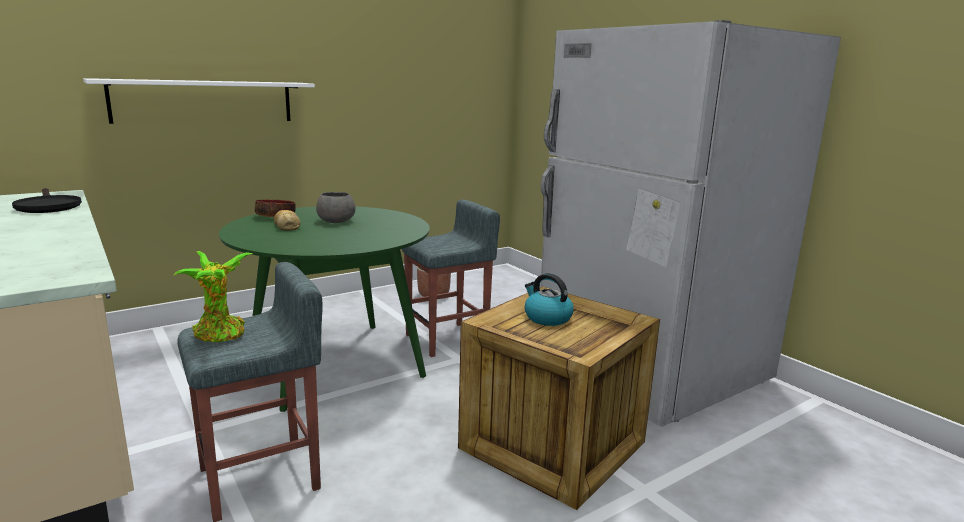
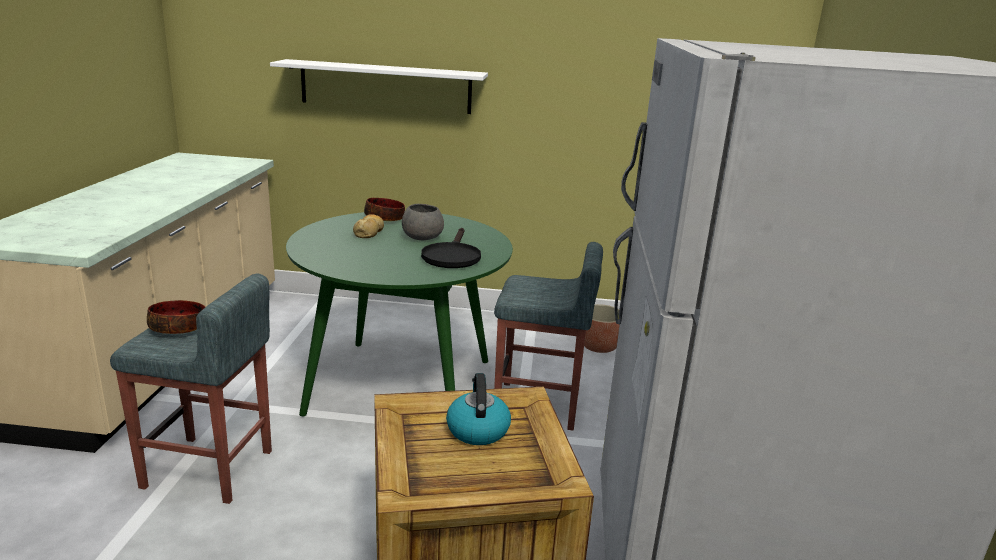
camera: 40 degrees right, 5 degrees up
black frying pan [12,188,82,213] -> black frying pan moved to [421,228,481,268]
potted plant [174,251,254,342] -> bowl [147,300,205,334]

